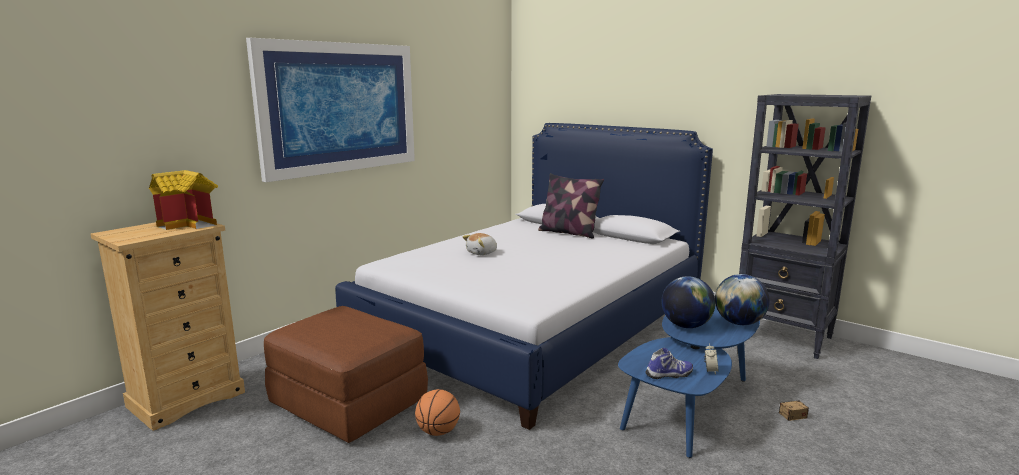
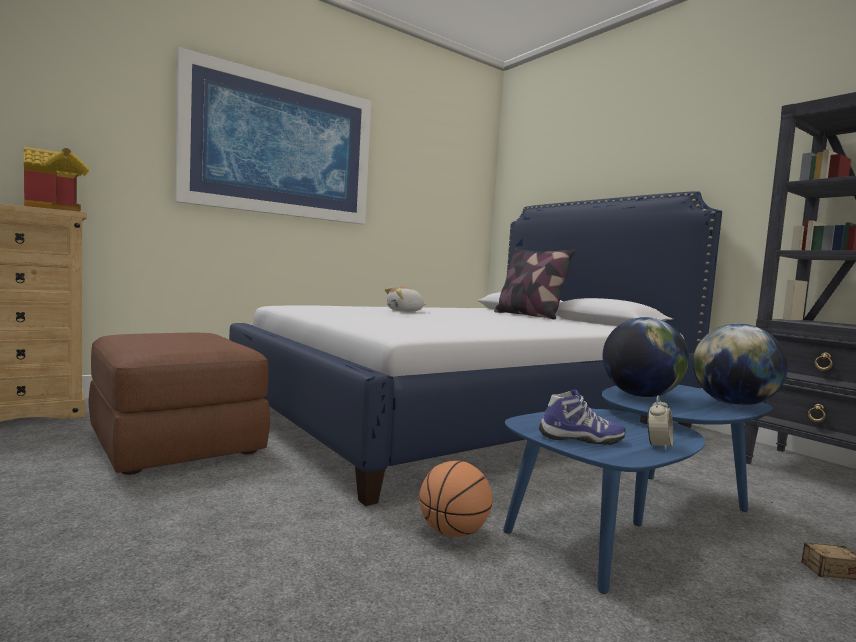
camera: 15 degrees right, 10 degrees down
basketball [415,389,460,436] -> basketball moved to [419,461,492,537]

